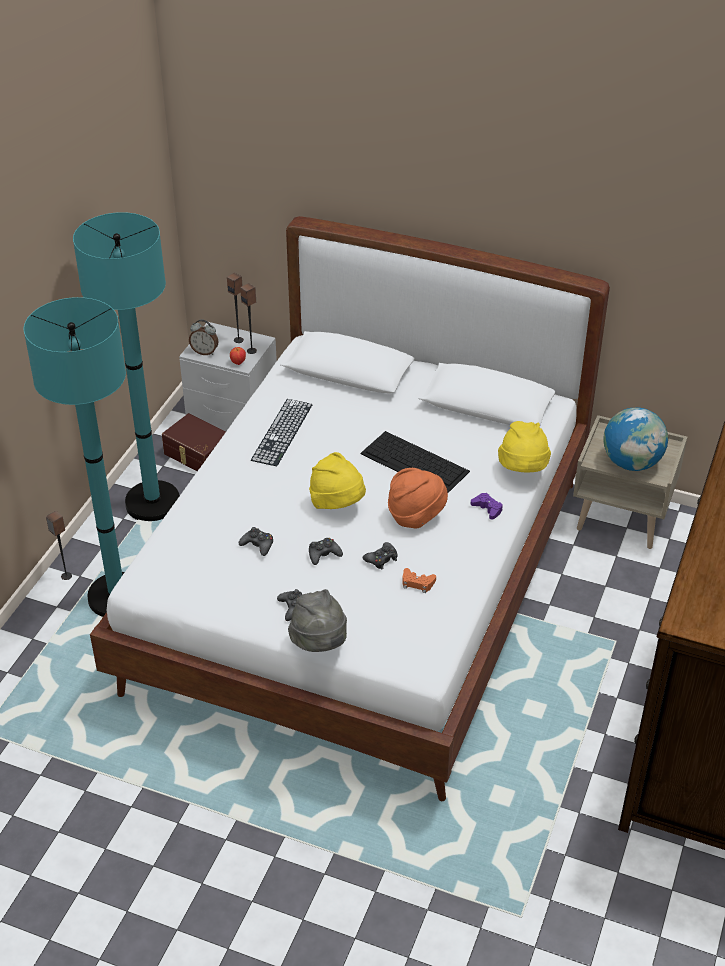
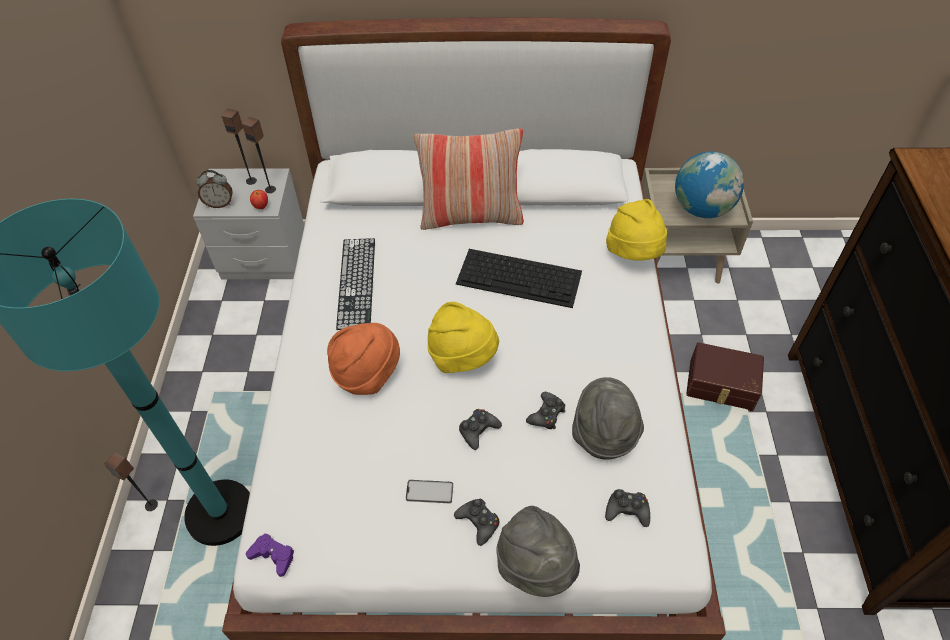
camera: 20 degrees left, 10 degrees up
turquoise floor lamp [73,212,180,521] -> none
brown storage box [162,413,226,471] -> brown storage box moved to [686,342,764,411]
black game controller [239,527,273,556] -> black game controller moved to [605,489,650,527]
orange hat [388,468,448,528] -> orange hat moved to [327,323,400,395]
orange game controller [402,568,436,593] -> grey hat [572,377,644,460]
purple game controller [471,493,503,520] -> purple game controller moved to [246,533,294,577]
none -> phone [406,480,453,503]
none -> pillow [414,128,524,230]

